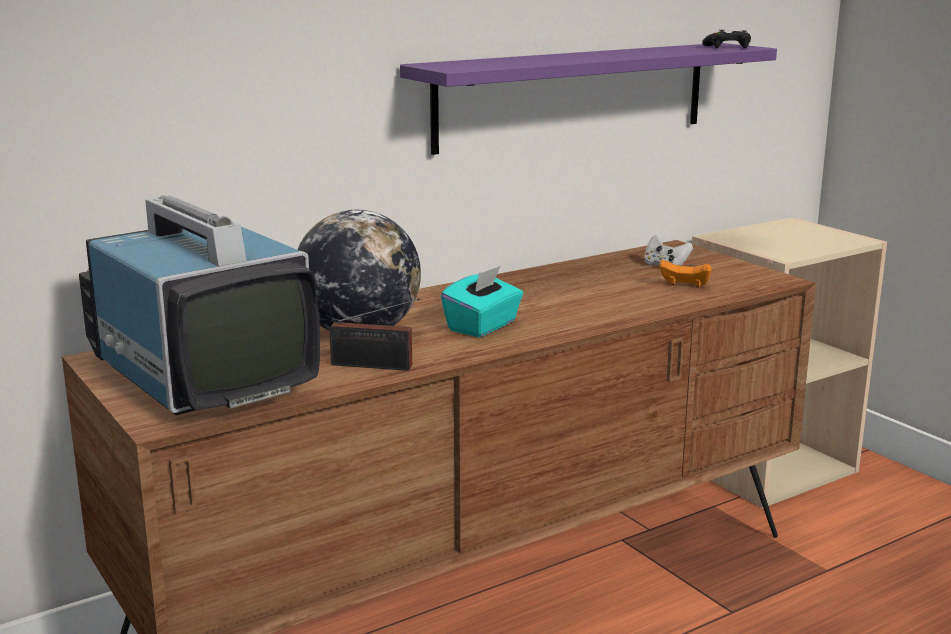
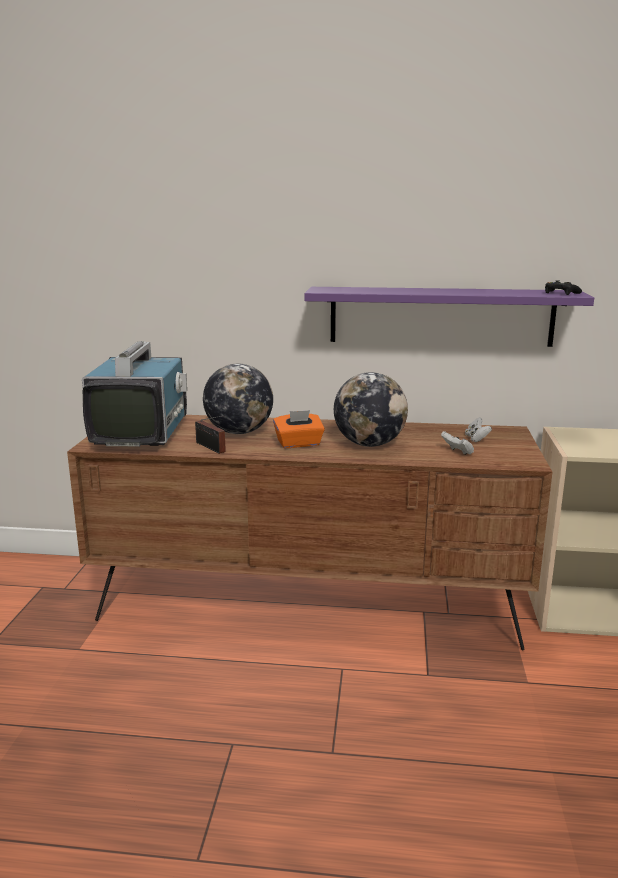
camera: 40 degrees right, 0 degrees up
turquoise tissue box [441,266,523,337] -> orange tissue box [273,410,325,448]
orange game controller [659,260,712,287] -> white game controller [441,431,474,455]
none -> globe [334,372,408,447]

